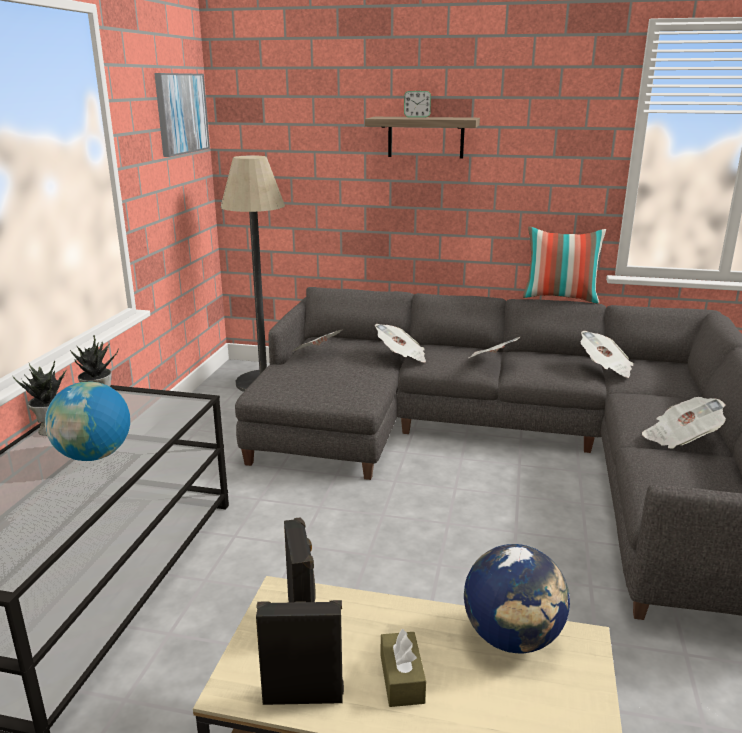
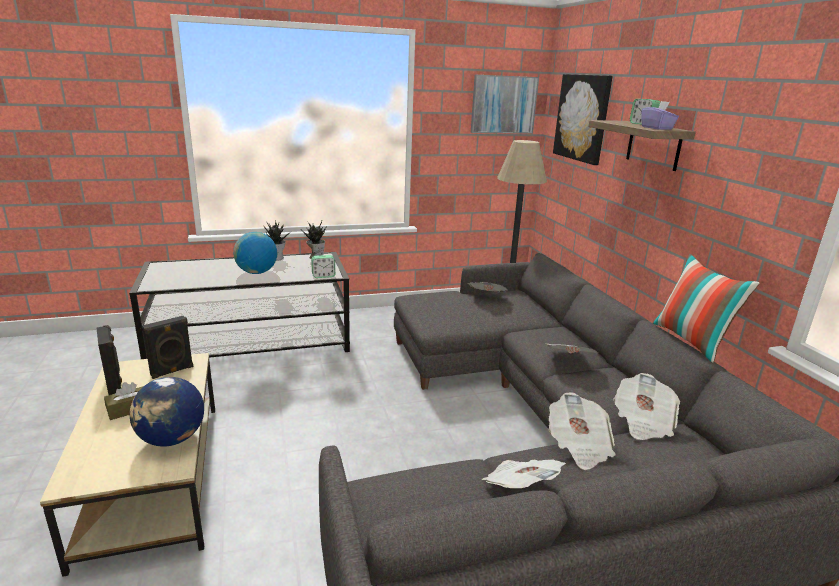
camera: 60 degrees right, 0 degrees up
newspaper [375,324,426,362] -> newspaper moved to [548,392,615,470]
none -> alarm clock [311,255,335,278]
none -> picture [553,74,613,165]
none -> purple tissue box [641,101,679,130]

